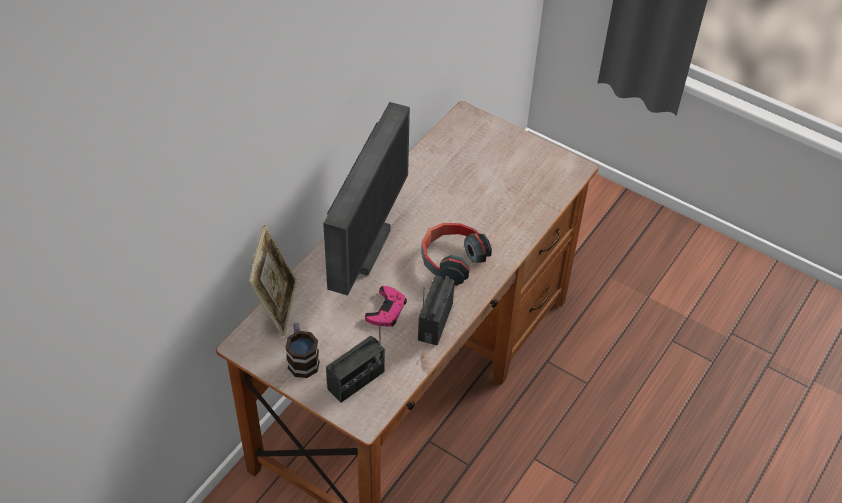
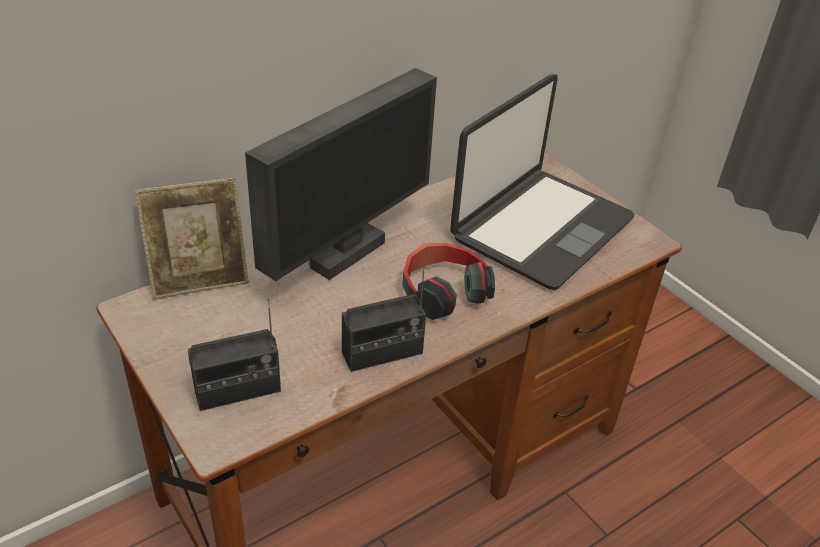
camera: 20 degrees right, 10 degrees down
picture frame [249,225,297,336] -> picture frame turned 45 degrees clockwise [135,178,249,299]
mug [285,323,320,378] -> none
pink game controller [365,286,407,326] -> none
radio [418,275,455,346] -> radio turned 150 degrees counterclockwise [342,263,426,372]
none -> laptop [450,74,635,290]

